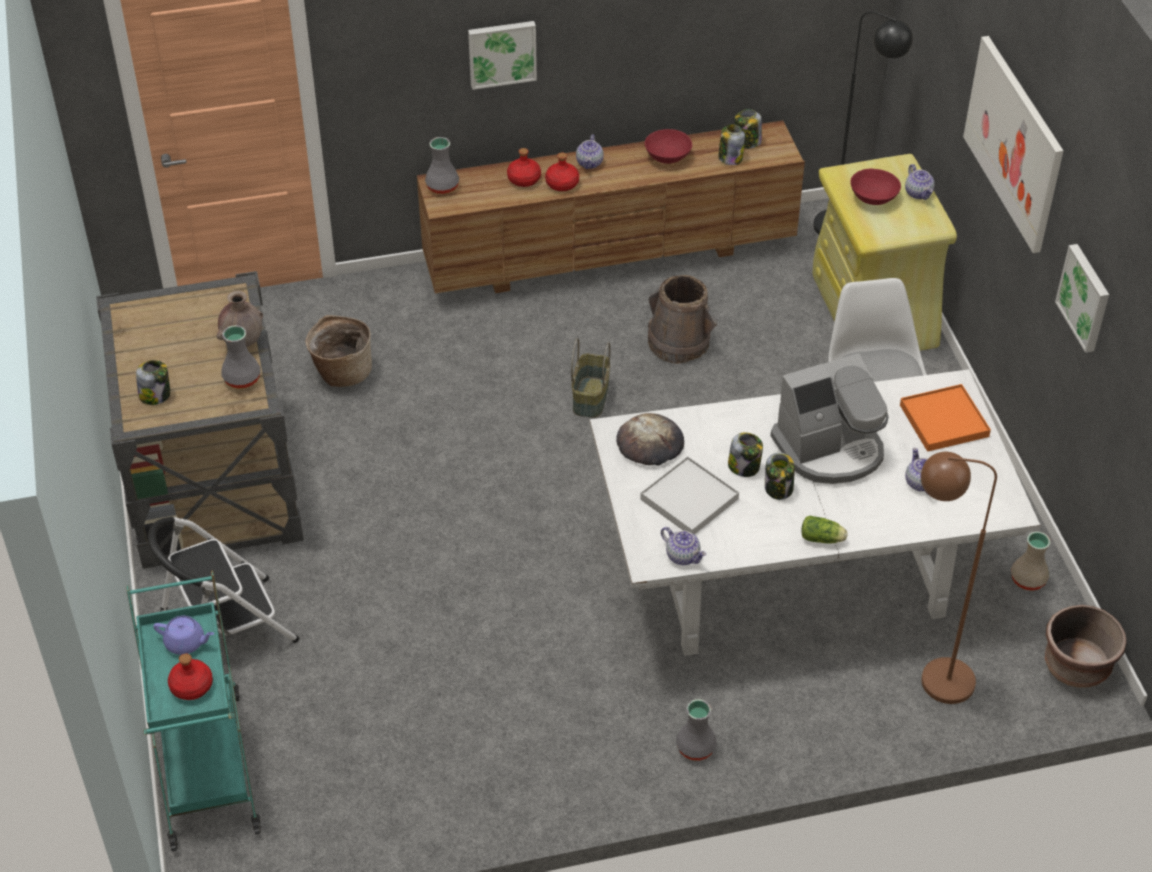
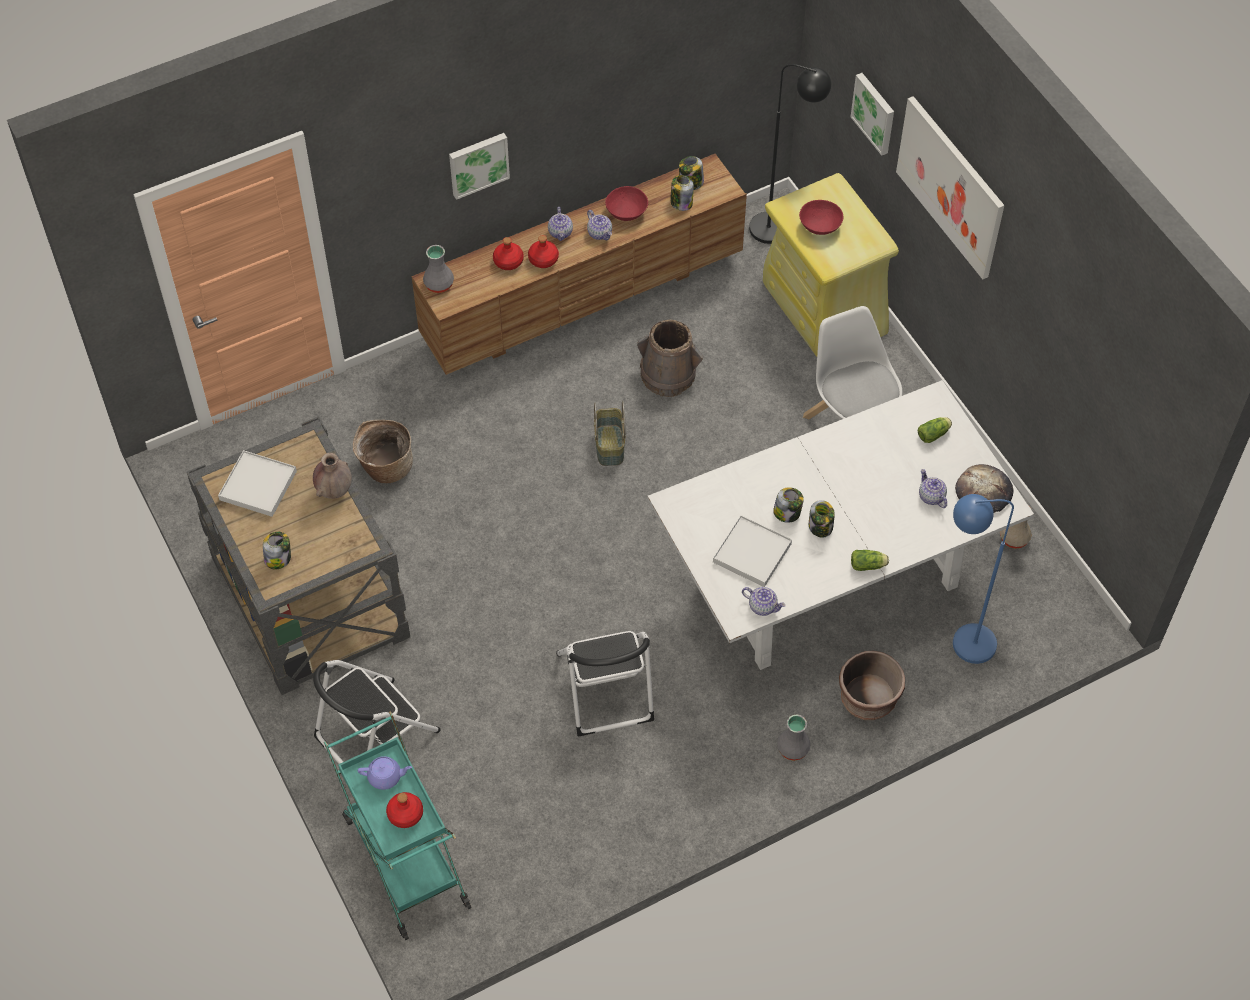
camera: 15 degrees left, 10 degrees up
grey vase [221,325,260,389] -> none
bread [616,413,684,466] -> bread moved to [955,464,1013,513]
coffee machine [771,353,889,484] -> none
orange tray [900,384,991,452] -> lettuce [918,417,952,443]
teapot [905,164,935,200] -> teapot moved to [587,210,612,240]
brown floor lamp [921,452,997,704] -> blue floor lamp [953,494,1014,664]
brown planter [1045,605,1126,688] -> brown planter moved to [839,651,905,720]
picture [1055,244,1109,353] -> picture moved to [851,73,894,156]
none -> white tray [218,450,297,517]
none -> step ladder [556,631,654,736]

